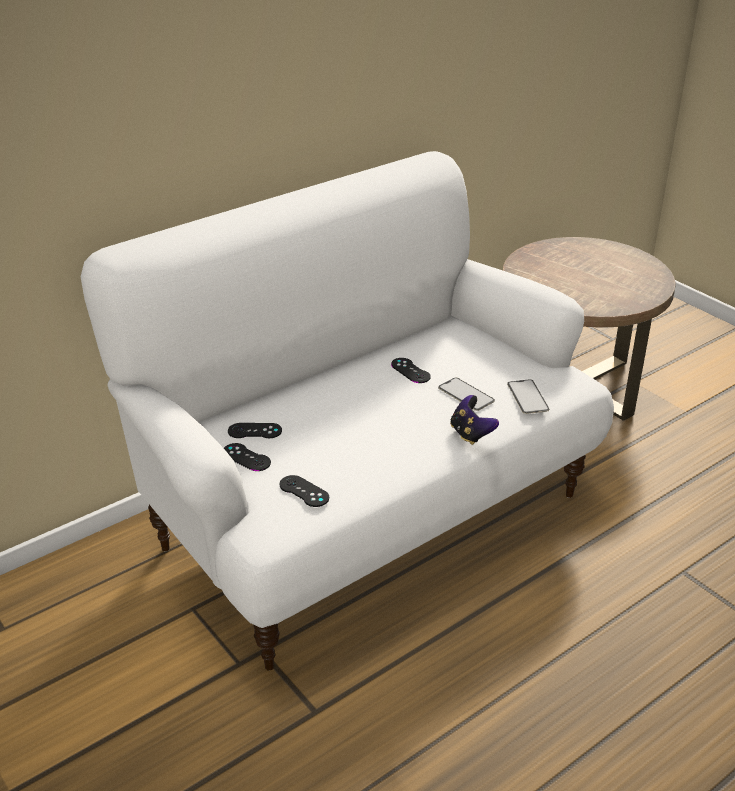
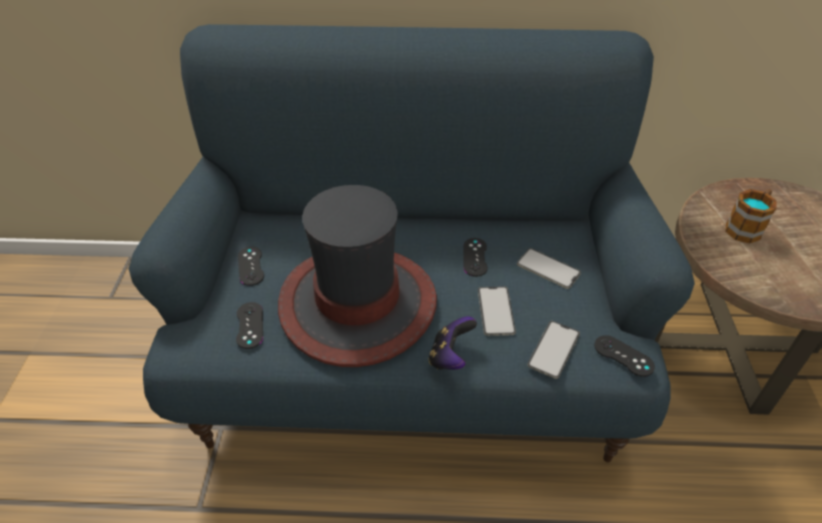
camera: 40 degrees right, 10 degrees up
white sofa [81,151,614,671] -> blue sofa [129,24,695,462]
black game controller [228,423,282,438] -> black game controller moved to [594,335,655,377]
none -> hat [278,185,437,367]
none -> phone [517,248,581,289]
none -> mug [725,189,776,244]

